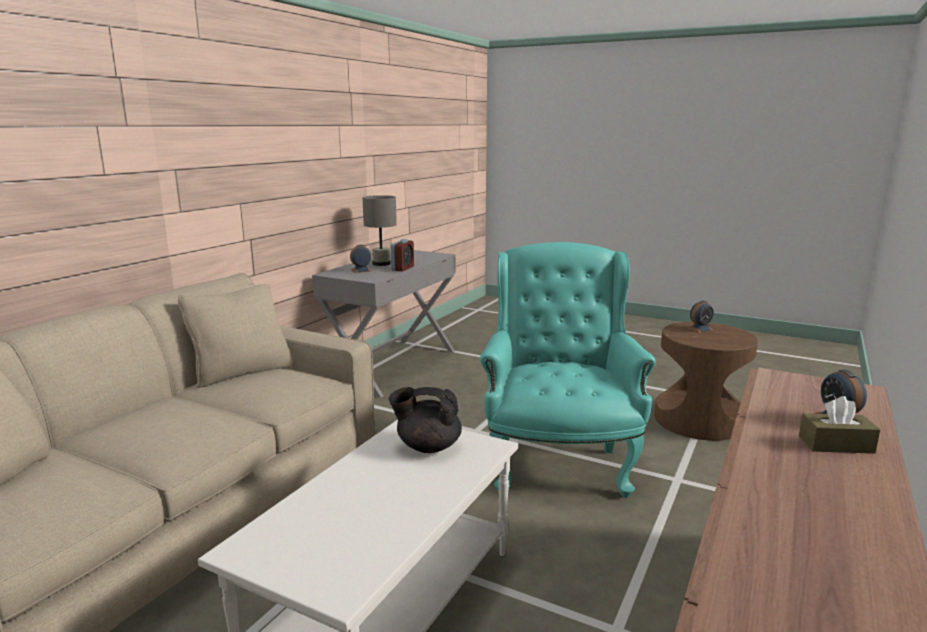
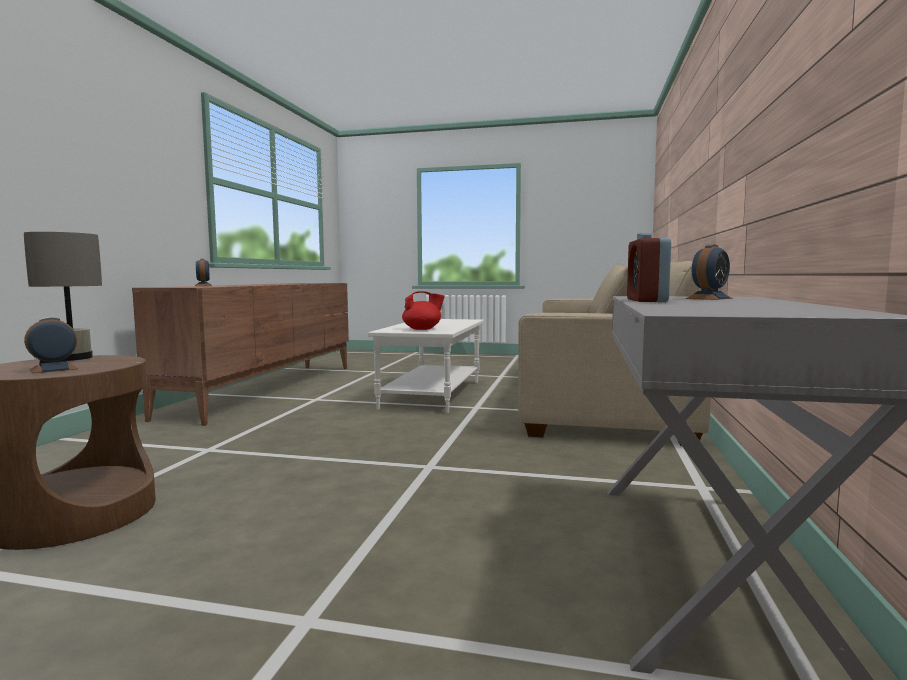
camera: 165 degrees right, 10 degrees down
grey table lamp [363,195,397,266] -> grey table lamp moved to [24,232,102,361]
black teapot [389,387,462,453] -> red teapot [402,291,445,330]
turquoise armchair [480,242,655,498] -> none
brown tissue box [799,396,880,454] -> none

